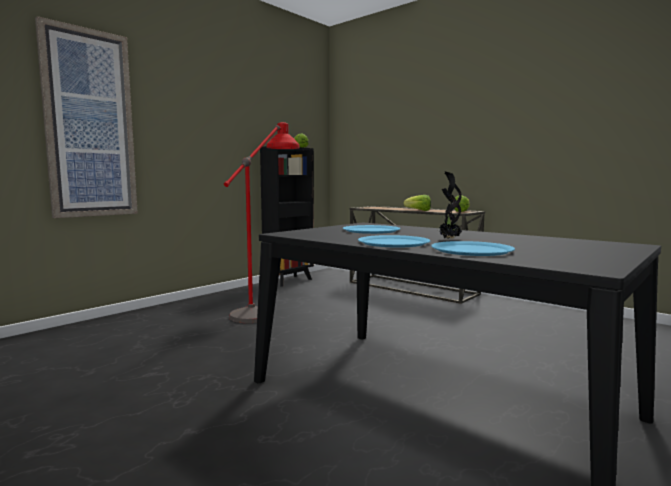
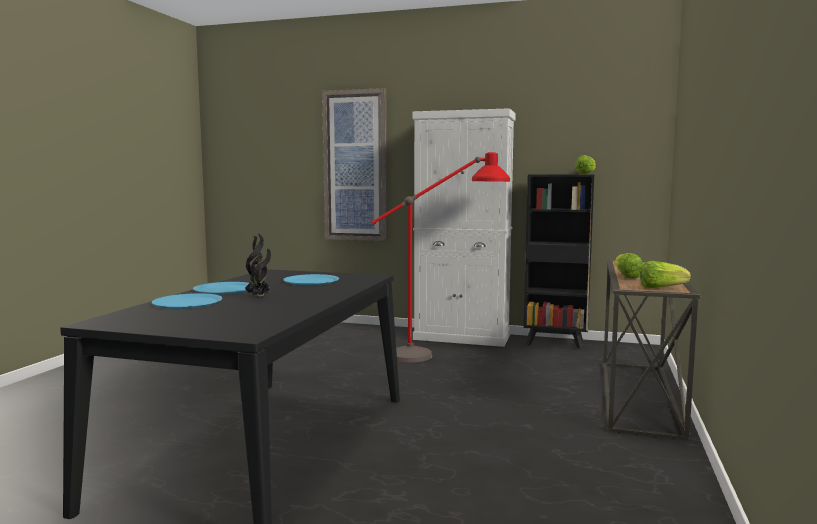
camera: 65 degrees right, 0 degrees up
none -> white cabinet [413,108,516,347]

